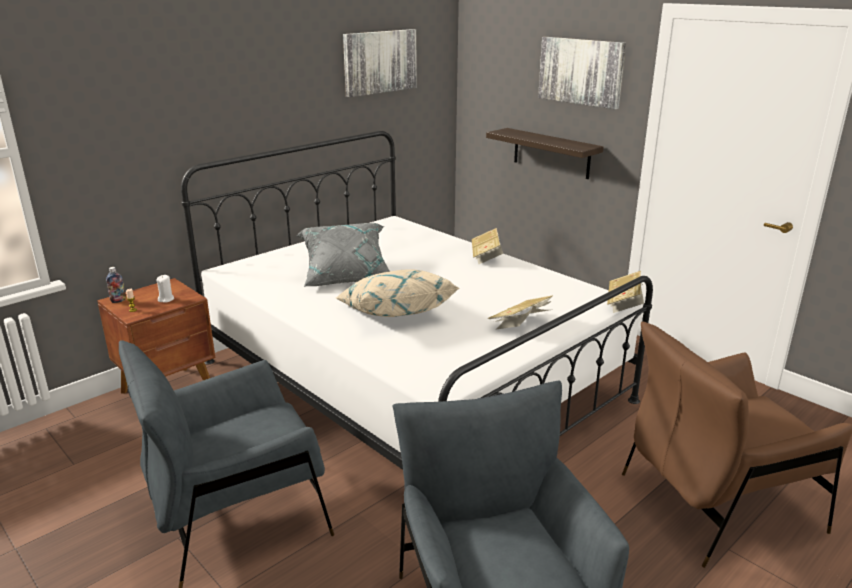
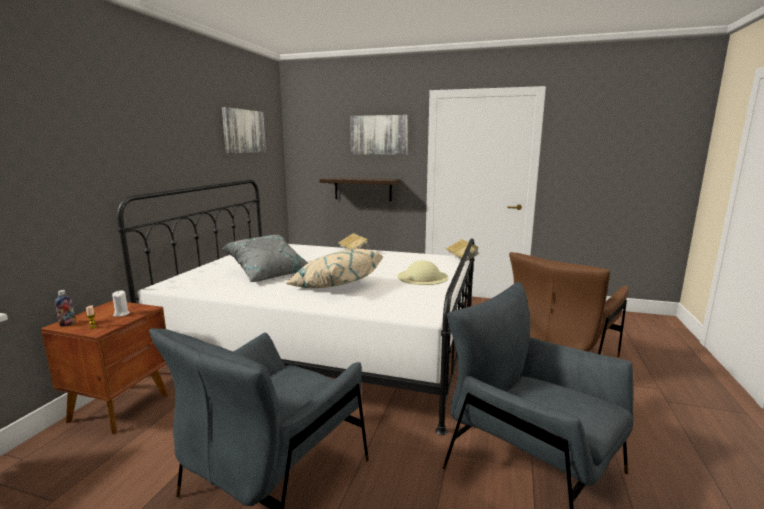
camera: 30 degrees left, 10 degrees down
book [487,295,553,329] -> beige hat [397,260,448,285]

